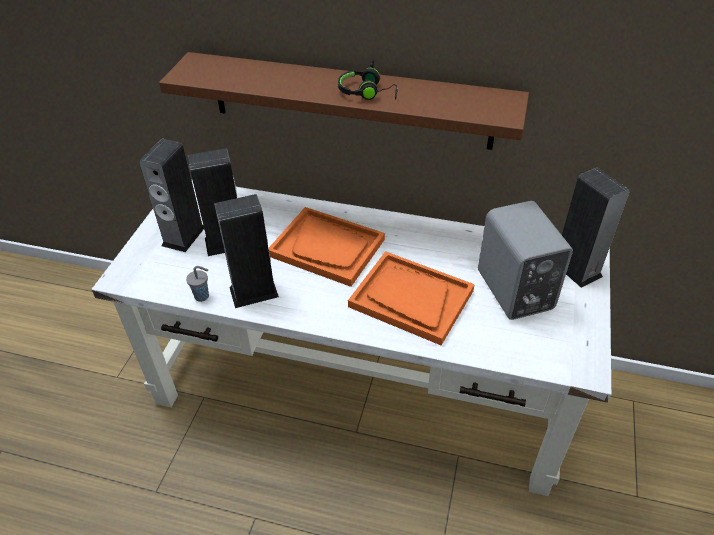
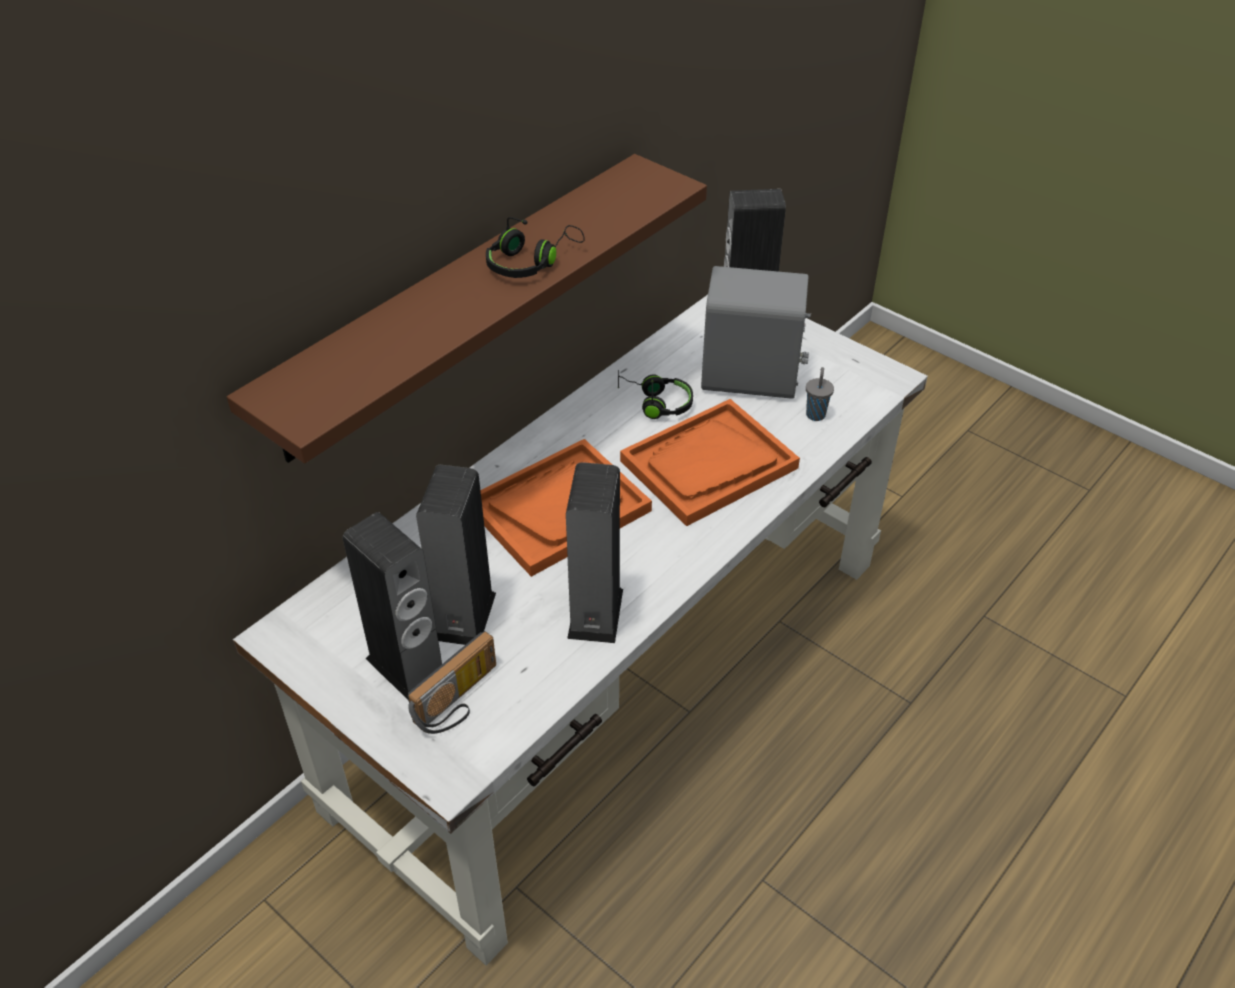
camera: 65 degrees left, 0 degrees up
grey cup [186,266,209,302] -> grey cup moved to [806,367,834,421]
none -> radio [408,631,496,734]
none -> black headphones [618,370,693,419]

